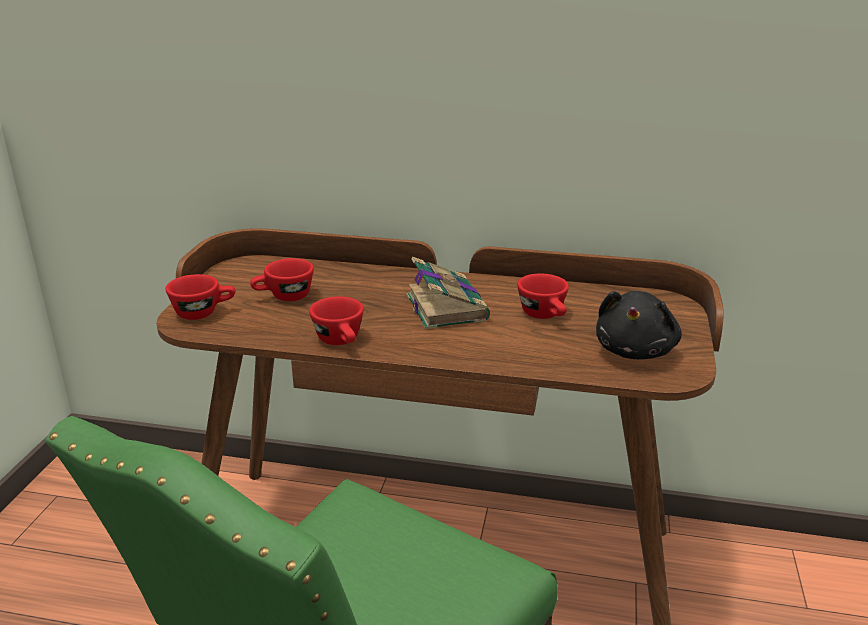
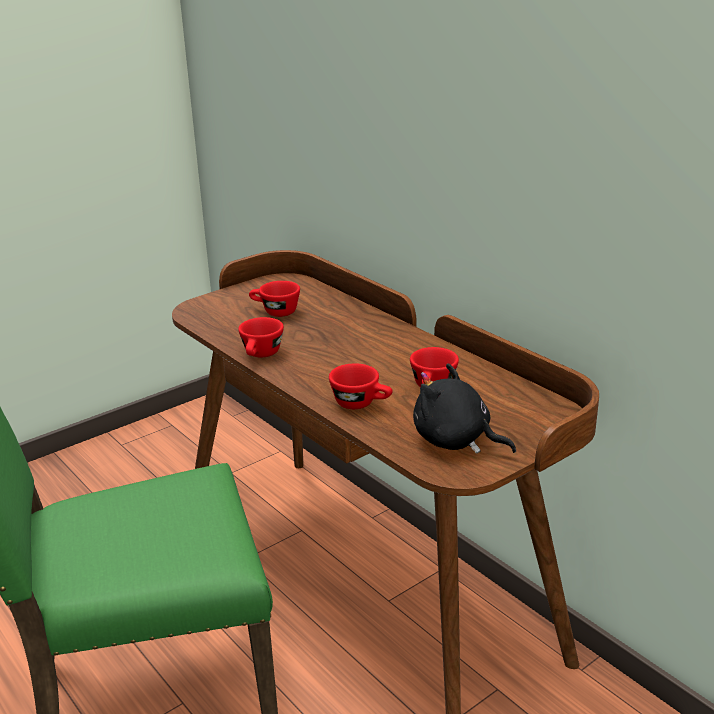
camera: 40 degrees right, 0 degrees up
red cup [166,274,236,320] -> red cup moved to [329,363,392,409]
book [406,257,490,330] -> none
black plush toy [596,291,682,359] -> black plush toy turned 60 degrees clockwise [413,363,516,454]

